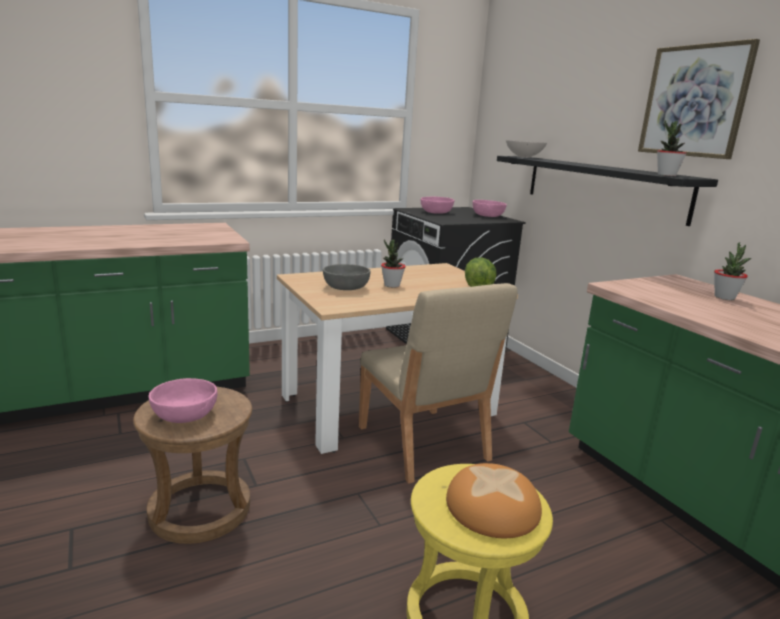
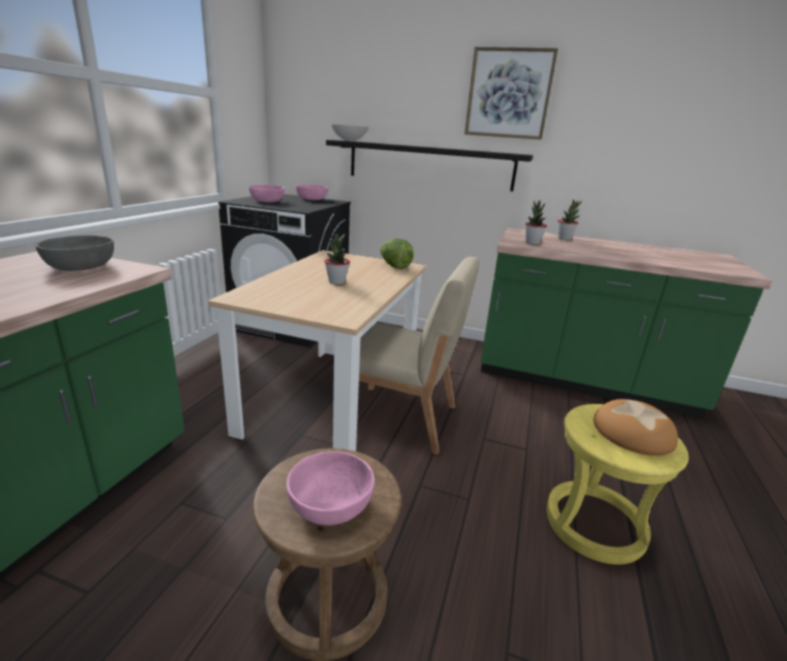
camera: 45 degrees left, 5 degrees up
grey bowl [323,264,371,290] -> grey bowl moved to [35,235,114,271]
potted plant [657,120,687,176] -> potted plant moved to [525,201,547,244]

